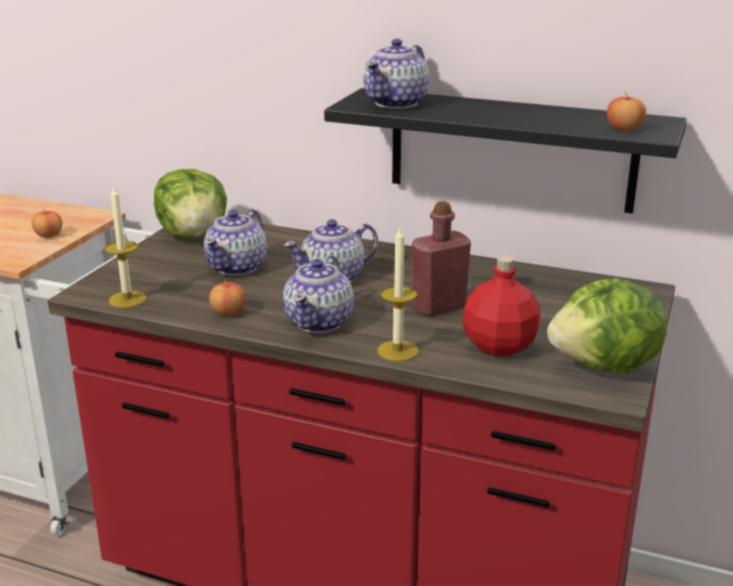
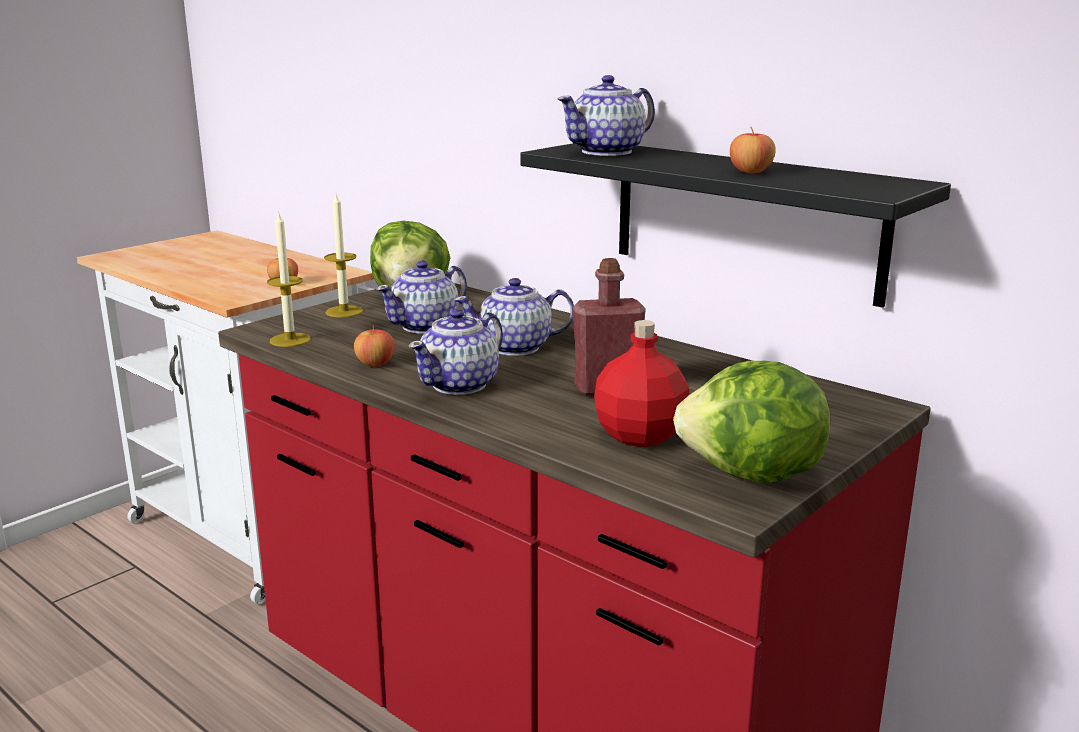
camera: 20 degrees right, 5 degrees down
candle [377,227,419,361] -> candle moved to [324,194,363,317]
apple [607,92,646,131] -> apple moved to [730,127,776,173]

